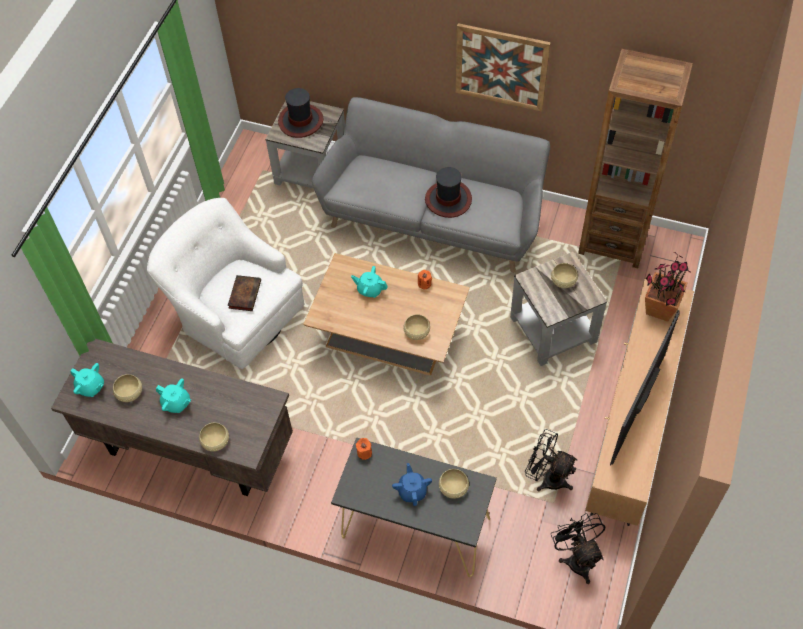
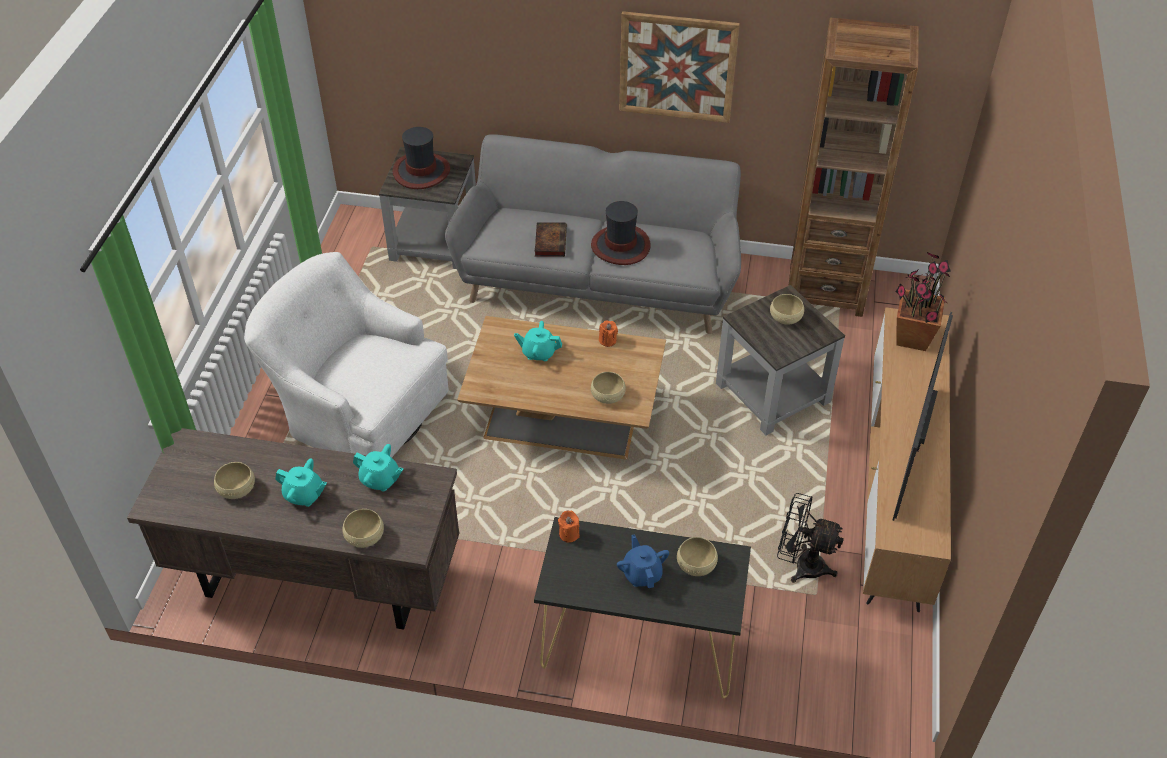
camera: 10 degrees left, 10 degrees down
turquoise teapot [71,363,104,397] -> turquoise teapot moved to [353,444,404,491]
book [228,275,261,311] -> book moved to [535,222,567,257]
black fan [551,513,605,584] -> none

